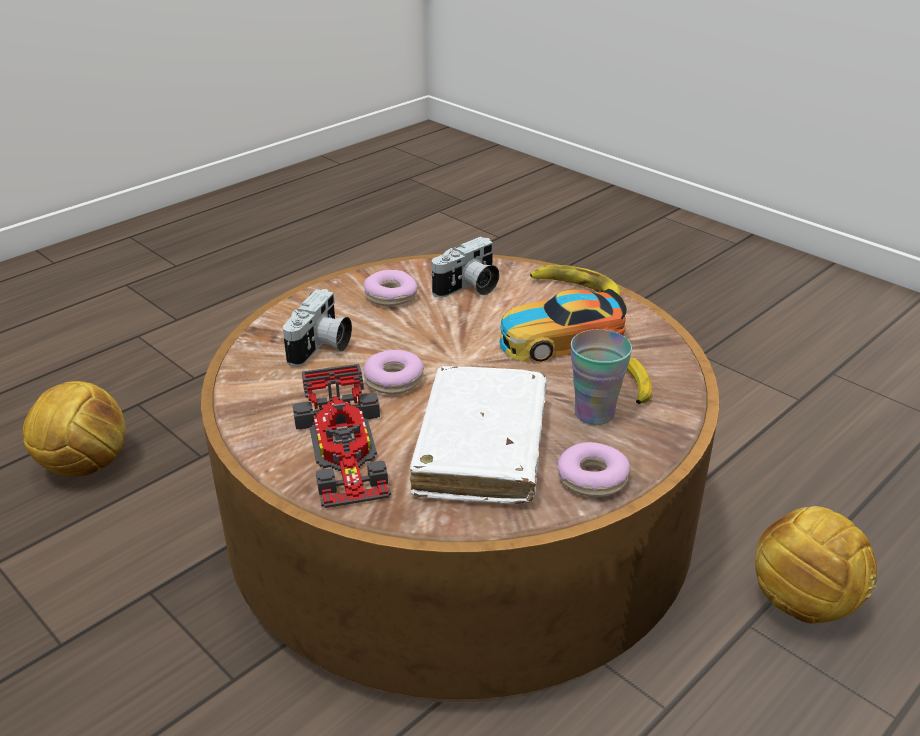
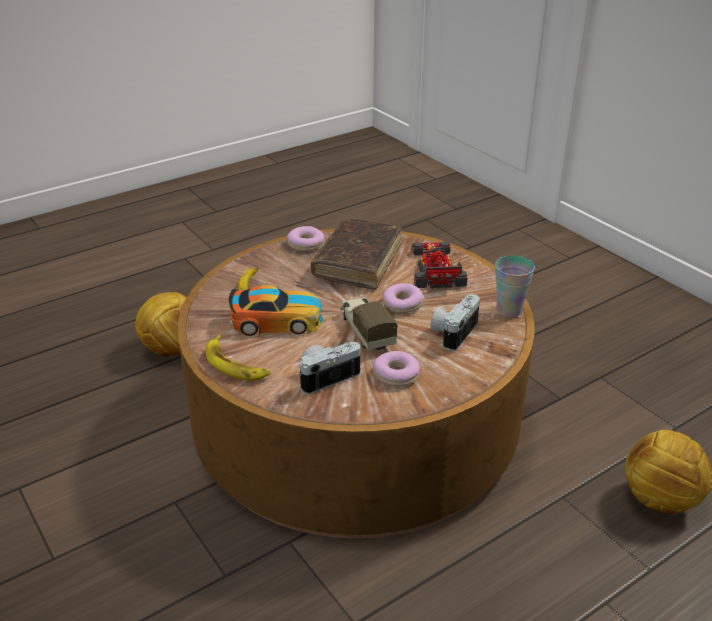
camera: 170 degrees left, 0 degrees up
white book [410,366,547,504] -> brown book [311,219,402,289]
cup [571,329,632,425] -> cup moved to [495,255,535,317]
none -> toy truck [340,296,397,352]

